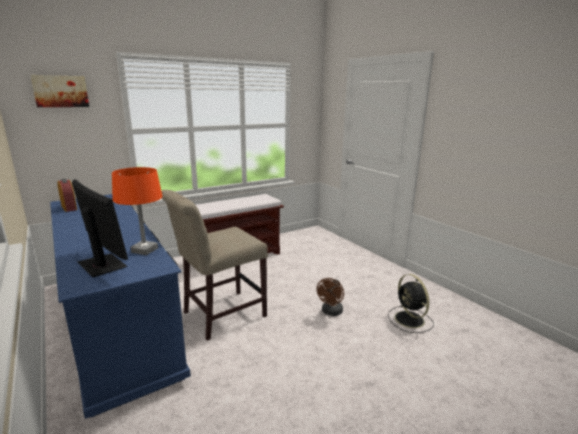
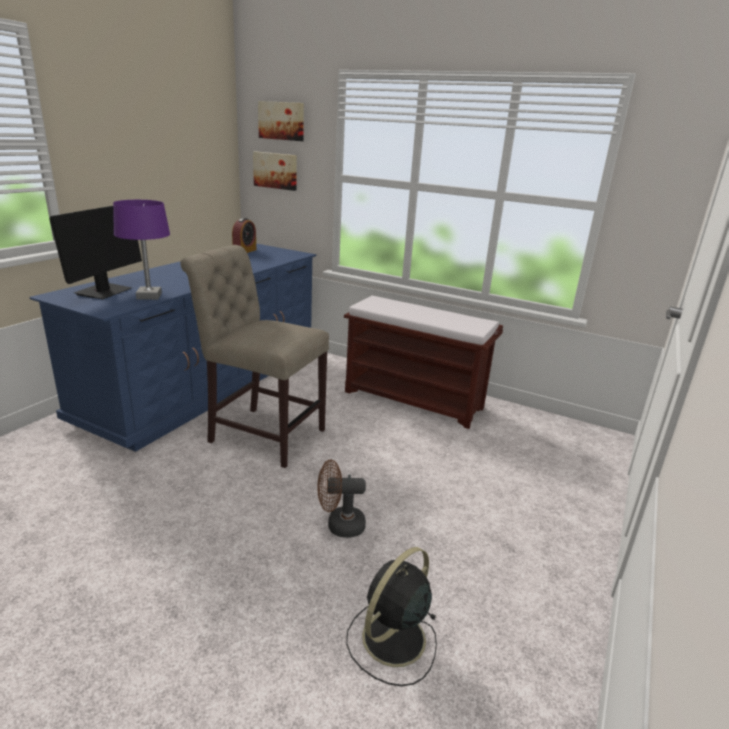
camera: 60 degrees right, 5 degrees up
orange table lamp [112,167,163,255] -> purple table lamp [113,200,170,300]
none -> picture [253,152,297,191]

